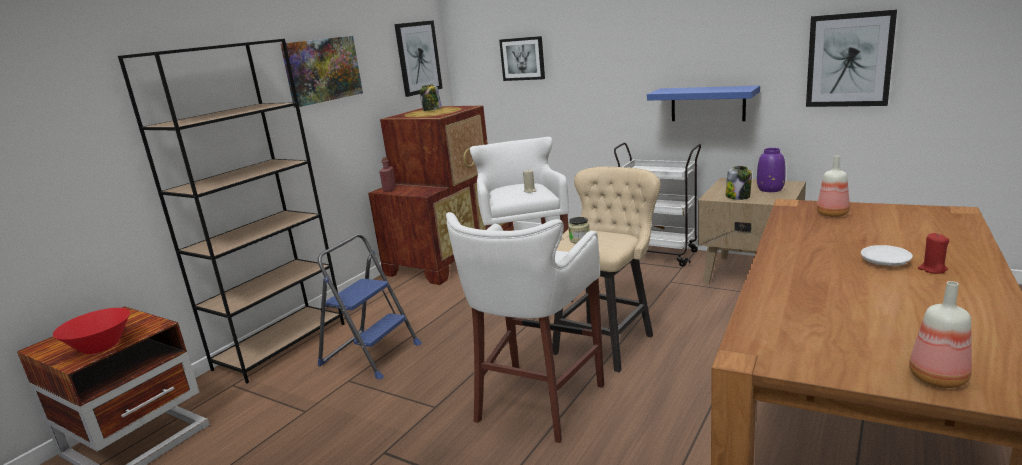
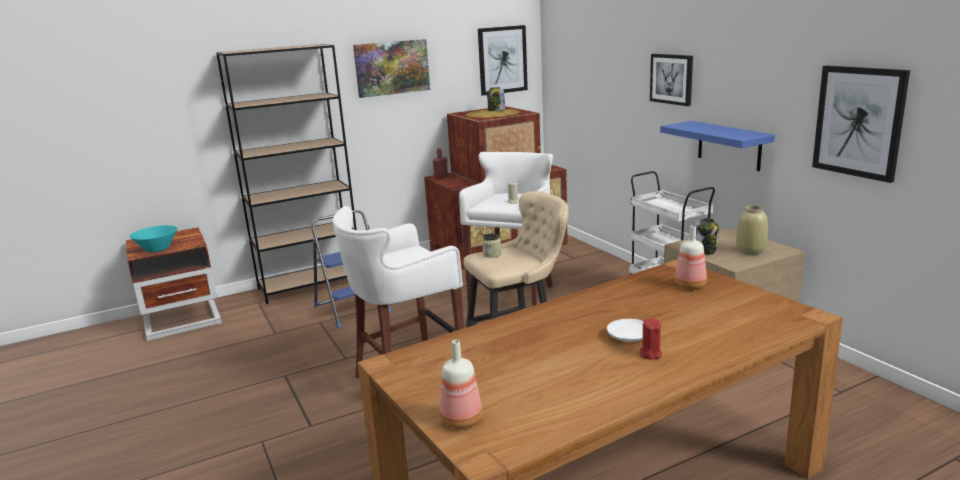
camera: 30 degrees right, 0 degrees up
red bowl [53,308,130,354] -> turquoise bowl [130,225,178,252]
picture [499,36,545,81] -> picture moved to [650,54,693,106]
purple vase [757,148,786,192] -> beige vase [736,205,768,255]

